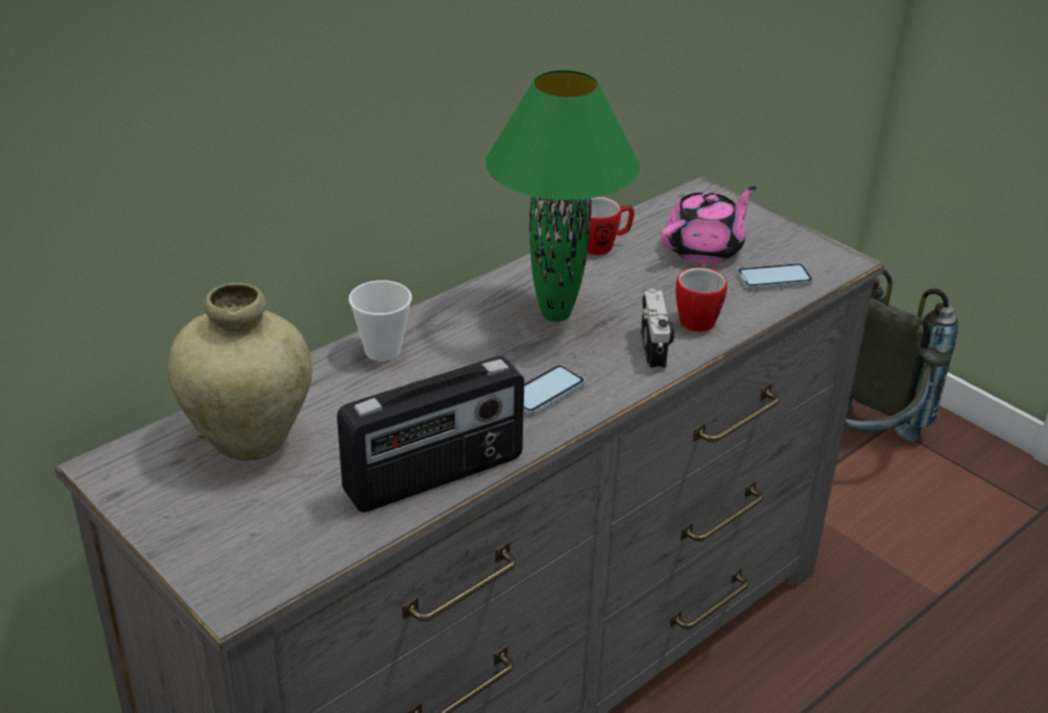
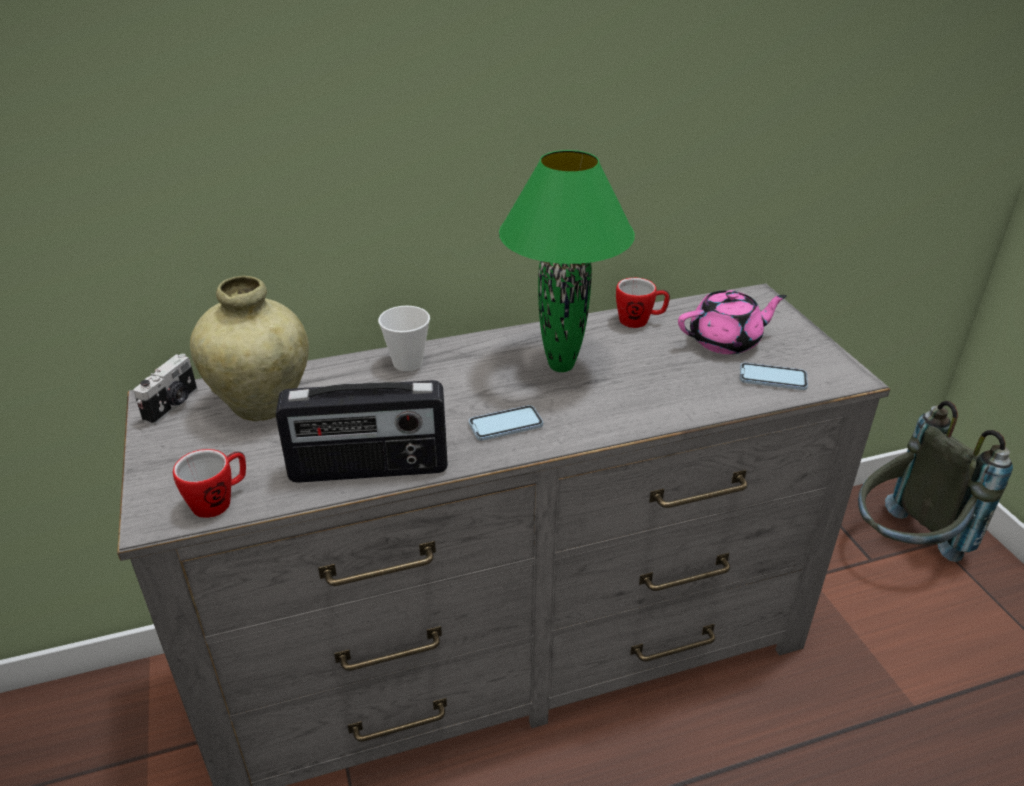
camera: 25 degrees right, 0 degrees up
camera [641,289,674,371] -> camera moved to [133,354,197,426]
mug [676,266,727,332] -> mug moved to [173,449,246,518]

